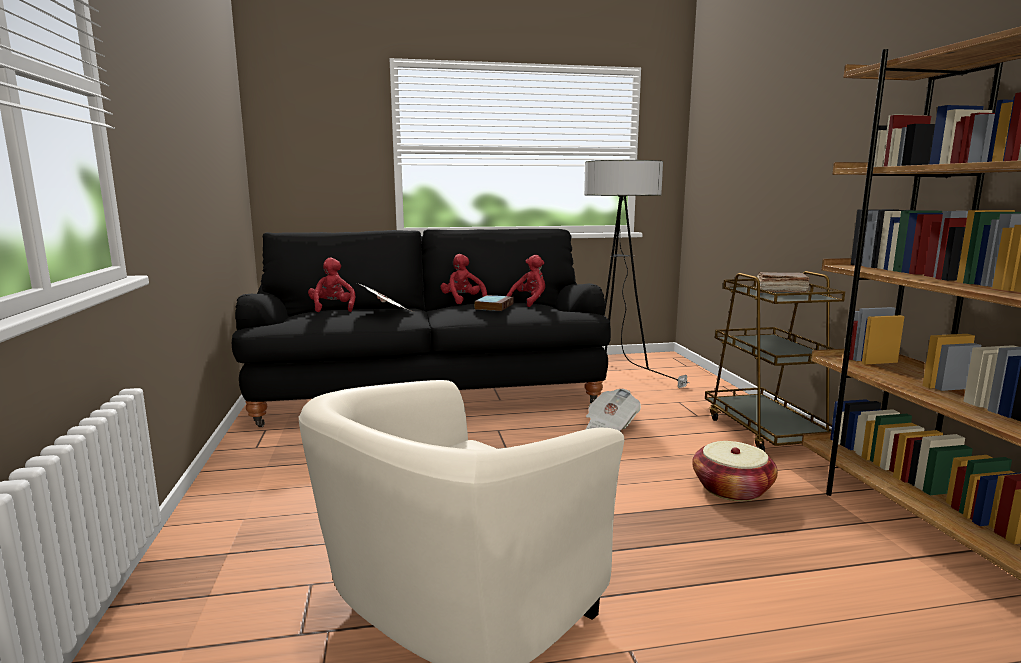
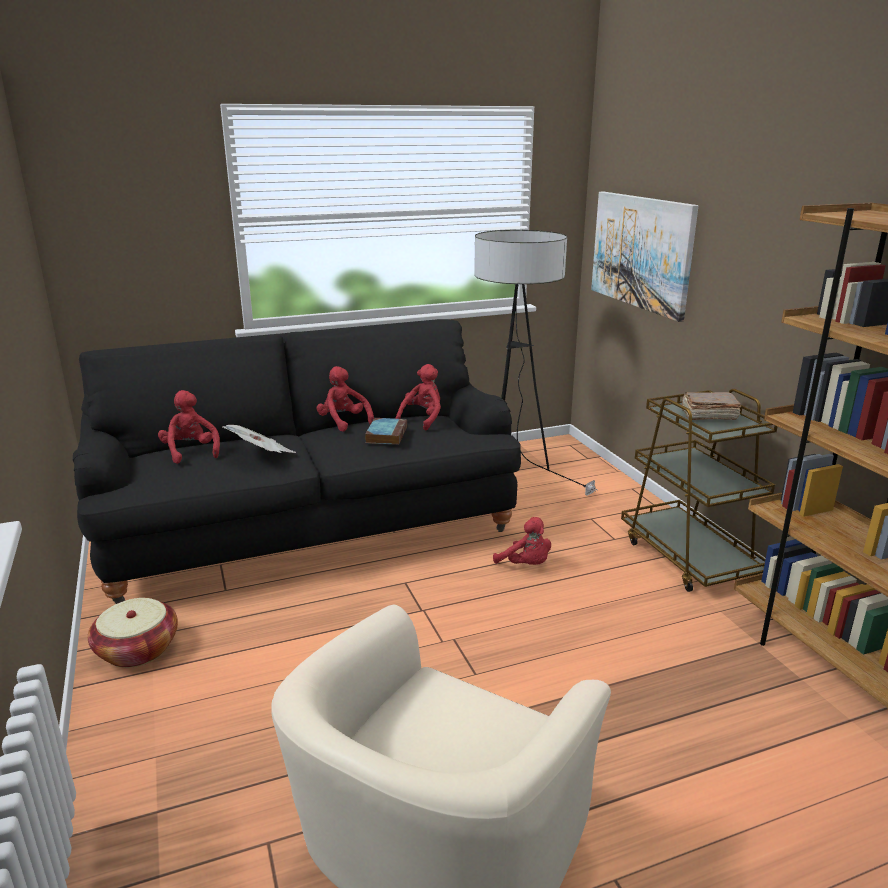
camera: 10 degrees left, 10 degrees up
newspaper [586,389,641,432] -> red plush toy [493,517,551,565]
basket [692,441,778,501] -> basket moved to [88,598,178,668]
none -> picture [591,192,698,322]

